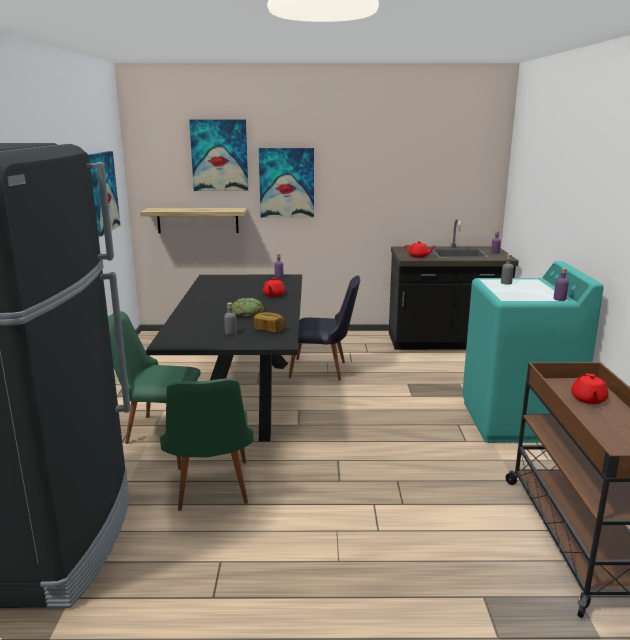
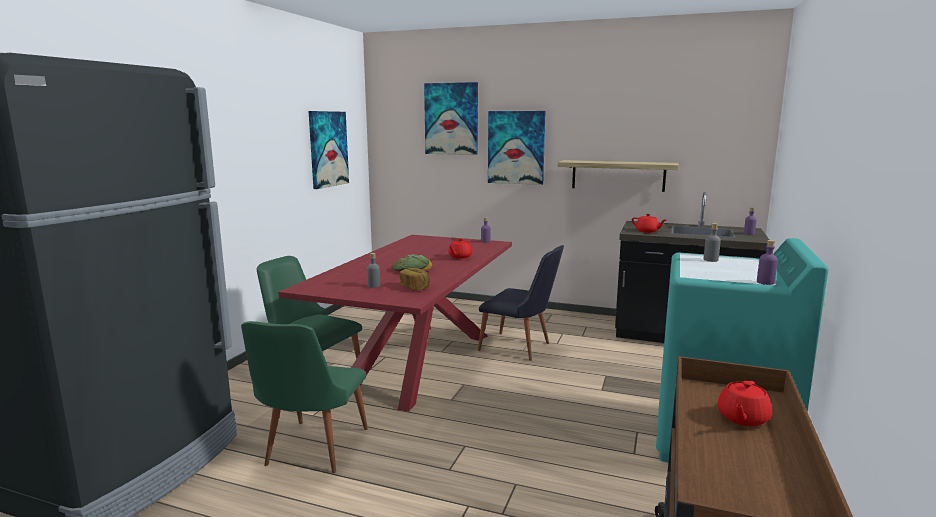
camera: 20 degrees right, 5 degrees down
shelf [140,208,247,233] -> shelf moved to [558,160,679,192]
black dining table [146,275,302,441] -> red dining table [278,235,512,412]

